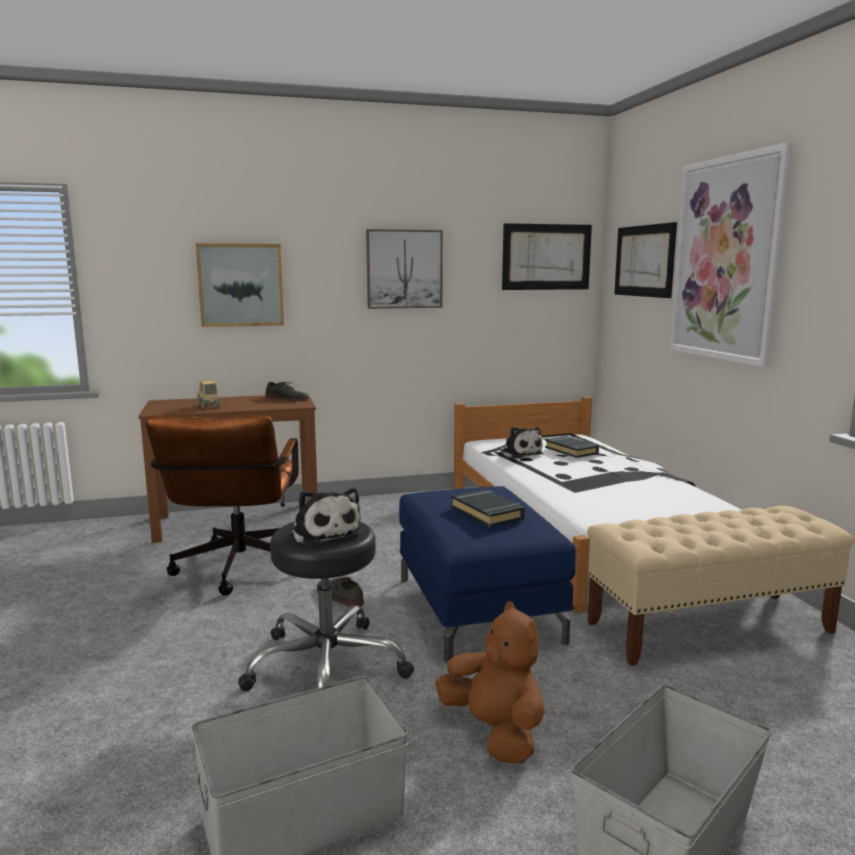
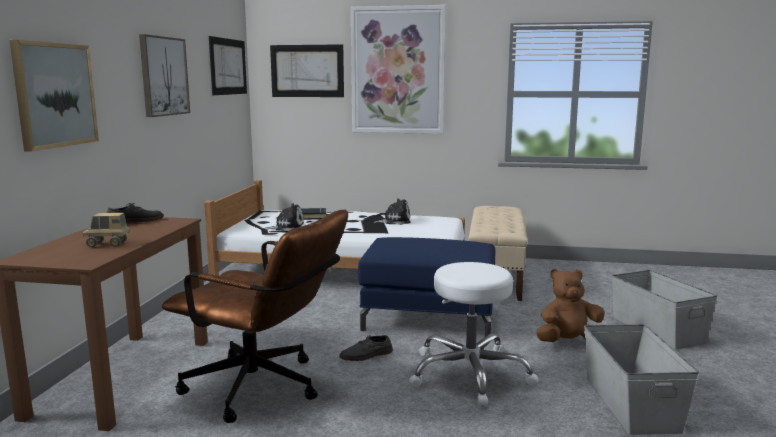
camera: 65 degrees left, 0 degrees up
black stool [238,521,414,691] -> white stool [409,262,538,407]
plush toy [291,488,361,546] -> plush toy moved to [374,198,411,225]
black book [451,489,525,527] -> none

